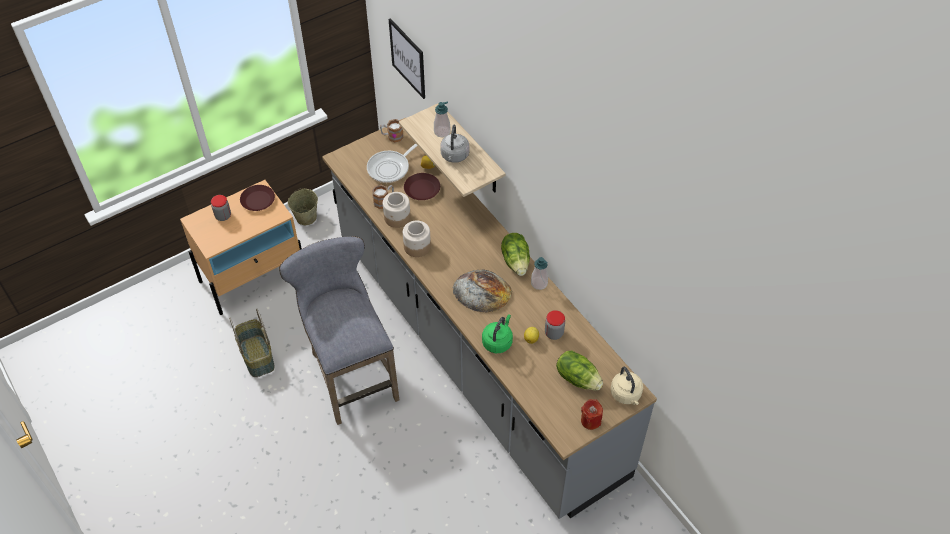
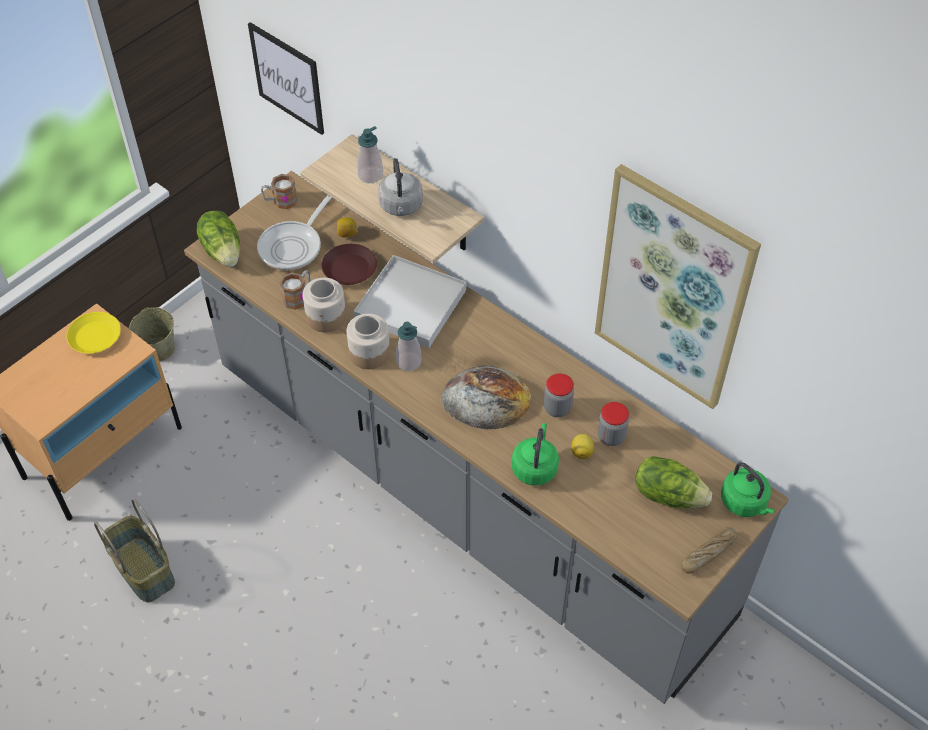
camera: 15 degrees left, 0 degrees up
jar [211,195,231,221] -> jar moved to [544,373,574,417]
brown plate [240,185,275,211] -> yellow plate [66,312,121,353]
grey stool [279,236,399,425] -> none
lettuce [501,233,530,276] -> lettuce moved to [197,211,240,267]
soap dispenser [531,257,548,290] -> soap dispenser moved to [396,322,422,371]
red candle [581,399,603,430] -> bread [682,527,737,574]
beige kettle [611,367,643,405] -> green kettle [721,462,775,517]
none -> white tray [354,255,466,348]
none -> picture [595,164,761,409]

